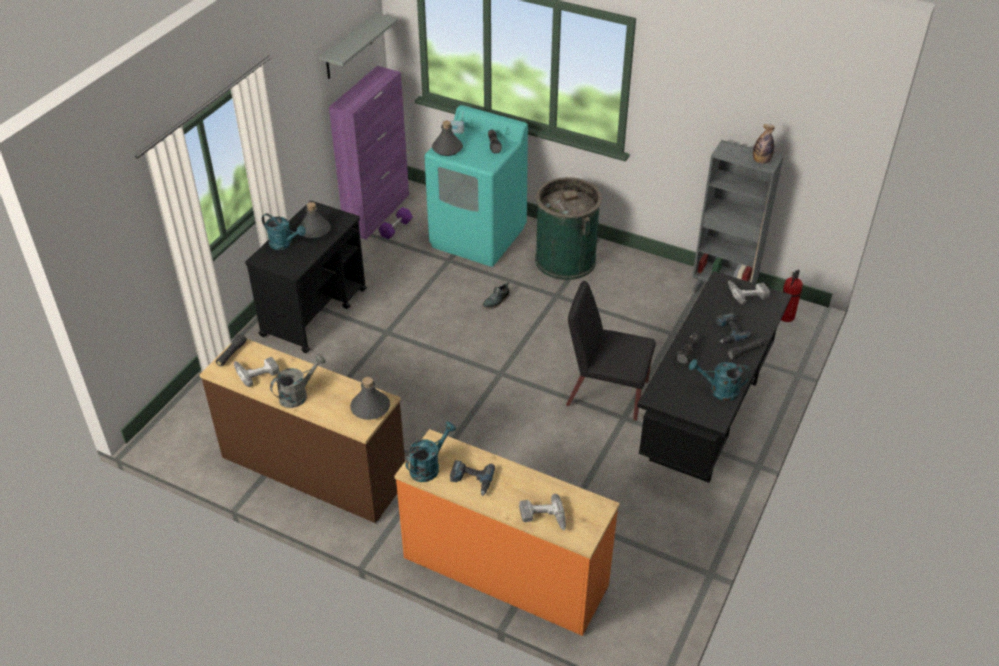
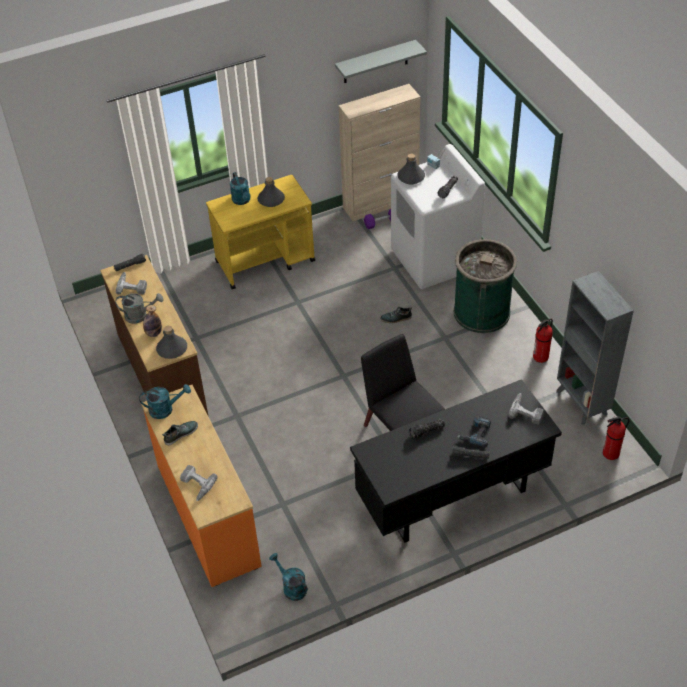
camera: 40 degrees right, 5 degrees up
black cart [245,201,367,353] -> yellow cart [206,175,315,289]
purple cabinet [329,66,409,239] -> beige cabinet [339,84,421,221]
turquoise washing machine [424,105,528,267] -> white washing machine [391,144,485,289]
power drill [450,460,495,496] -> shoe [162,421,198,445]
turquoise watering can [689,359,750,401] -> turquoise watering can moved to [269,553,308,601]
bottle [753,124,775,164] -> bottle moved to [143,305,162,337]
none -> fire extinguisher [533,319,553,363]

